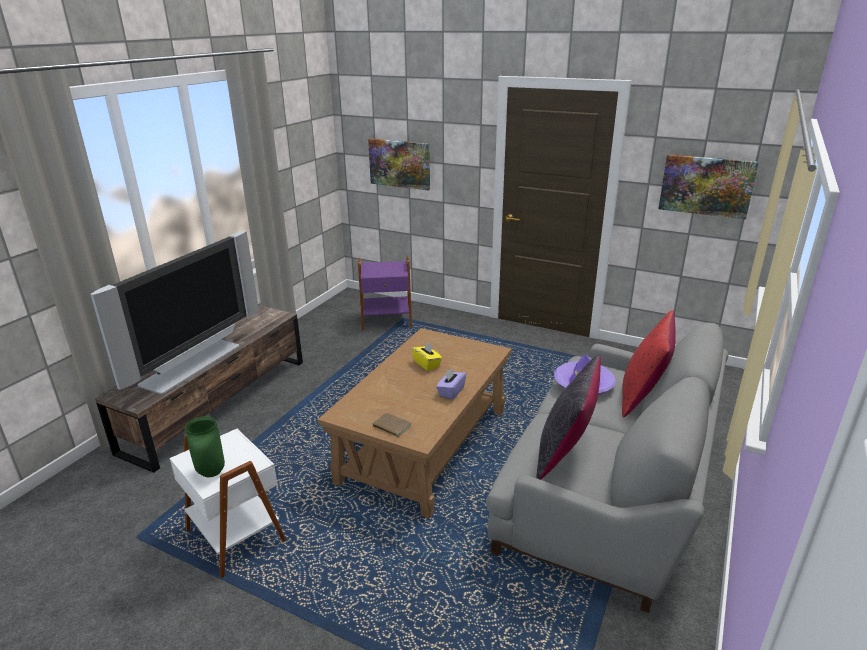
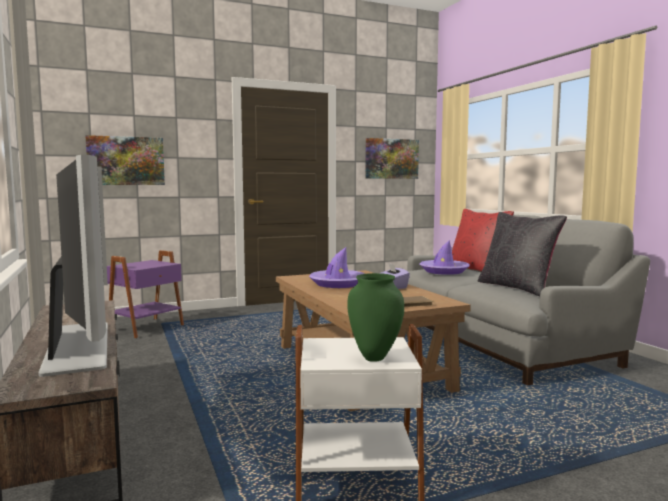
camera: 50 degrees left, 20 degrees down
yellow tissue box [412,341,442,371] -> purple hat [309,247,365,288]

